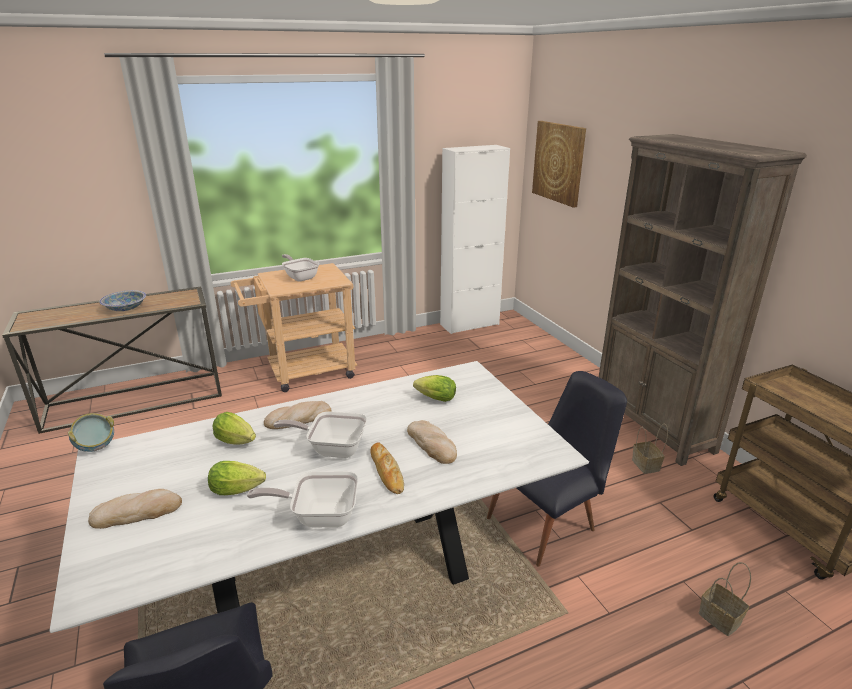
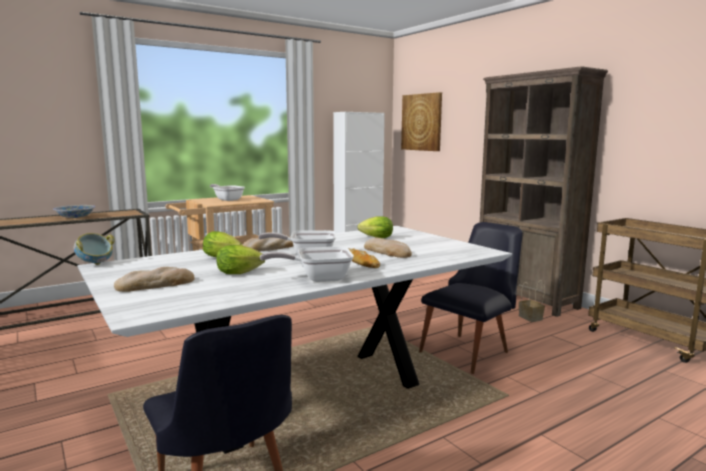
camera: 10 degrees left, 15 degrees down
basket [699,562,751,636] -> none

